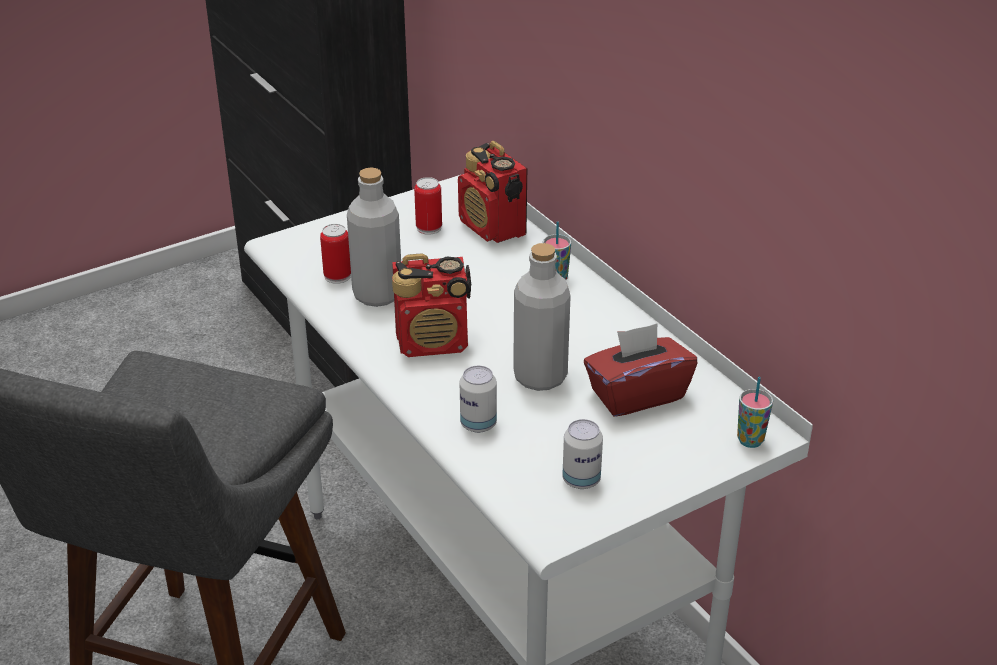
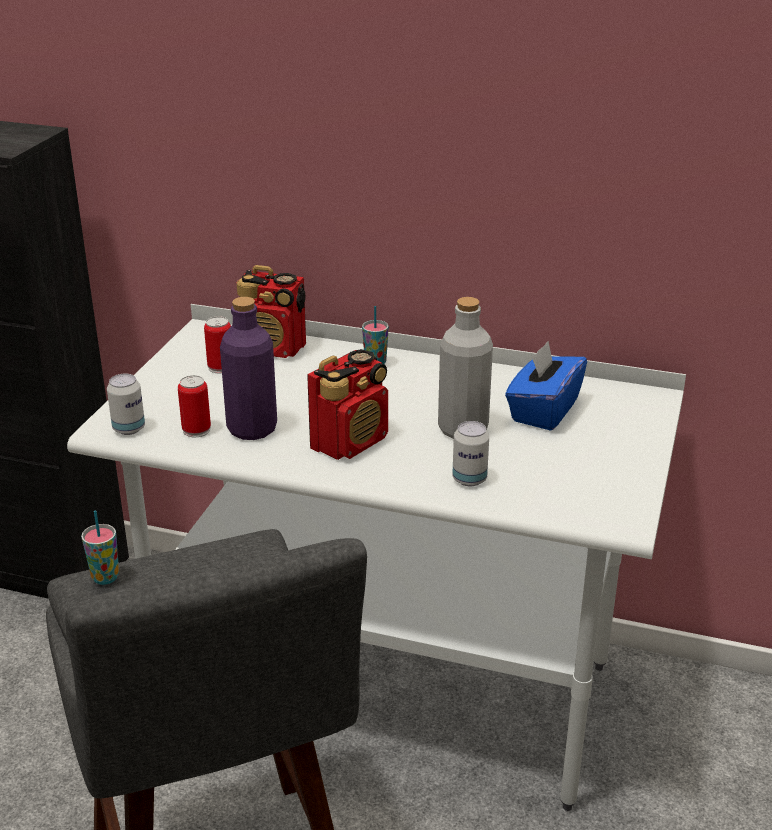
camera: 40 degrees left, 5 degrees down
grey bottle [347,168,401,307] -> purple bottle [220,297,277,440]
can [562,419,603,489] -> can moved to [107,374,145,435]
red tissue box [584,323,698,417] -> blue tissue box [505,341,587,431]
cup [737,377,773,448] -> cup moved to [81,511,119,585]

